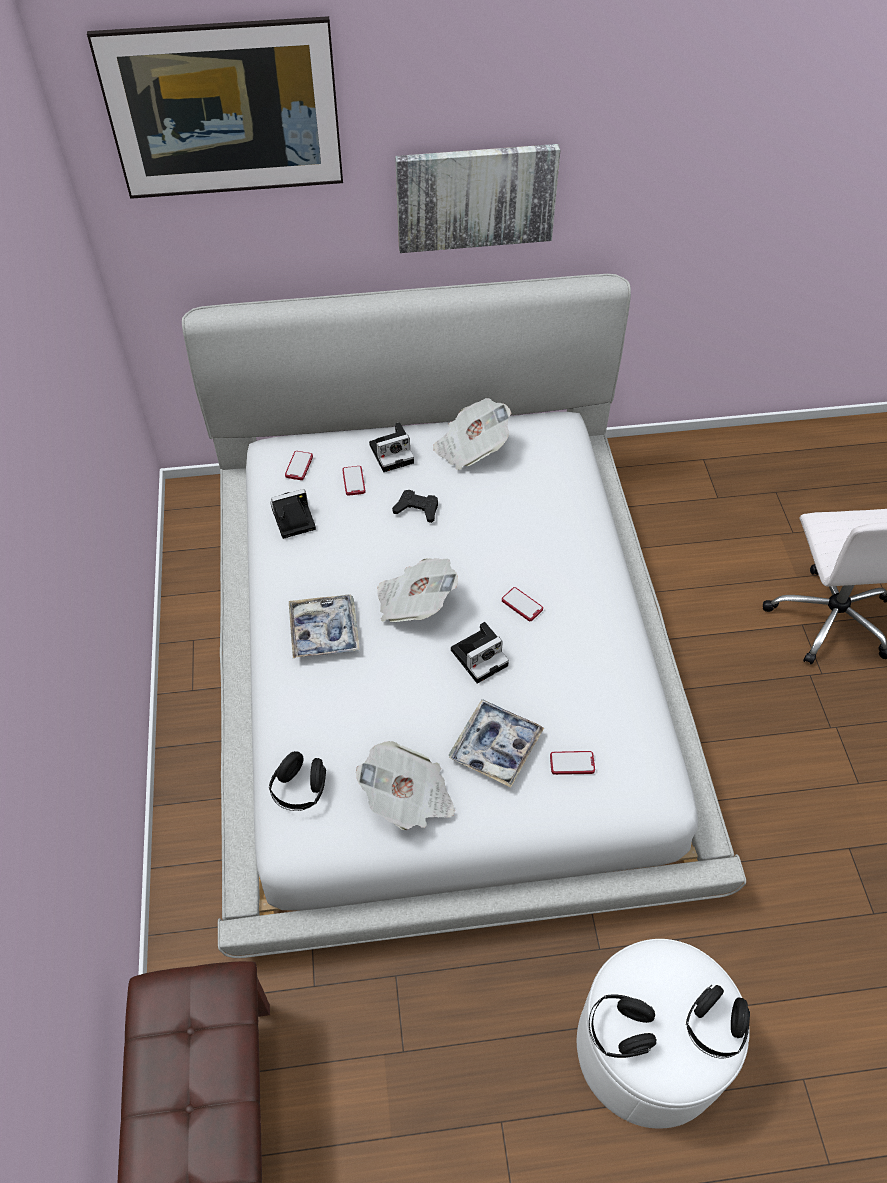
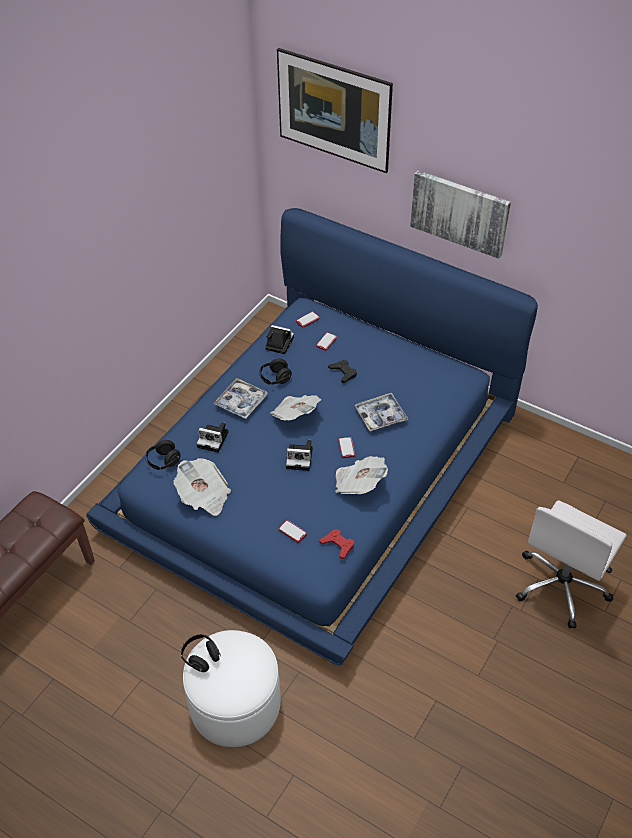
camera: 40 degrees right, 5 degrees down
white bed [182,274,746,958] -> blue bed [86,208,538,665]
camera [369,422,414,472] -> camera moved to [196,422,228,453]
newspaper [433,398,511,470] -> newspaper moved to [336,456,388,494]
tray [449,699,544,787] -> tray moved to [354,393,409,431]
black headphones [686,985,750,1058] -> black headphones moved to [259,358,292,385]
none -> red game controller [320,529,354,559]

